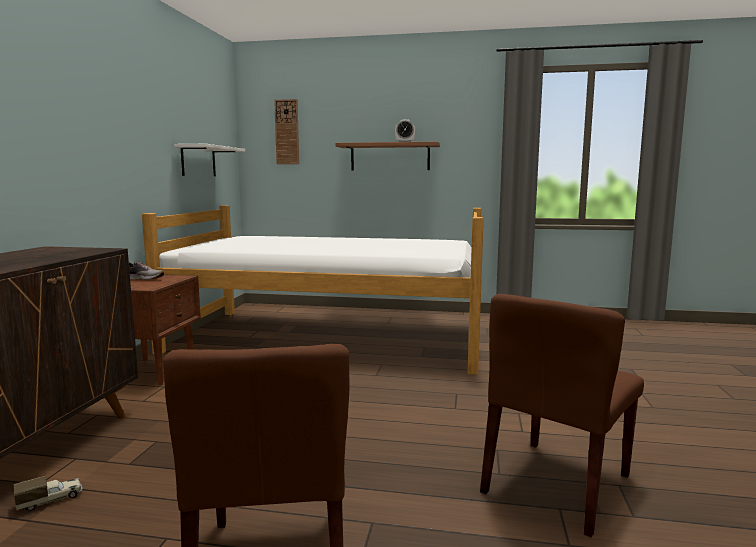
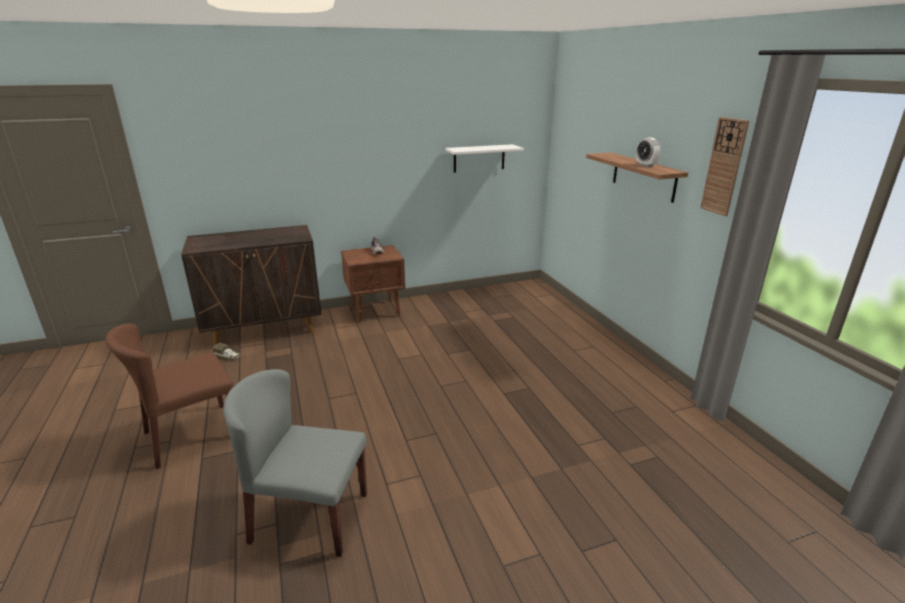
camera: 60 degrees right, 15 degrees up
bed [142,205,484,375] -> none
wall clock [274,99,299,164] -> wall clock moved to [700,117,749,216]
brown chair [480,294,644,537] -> grey chair [223,369,367,557]

